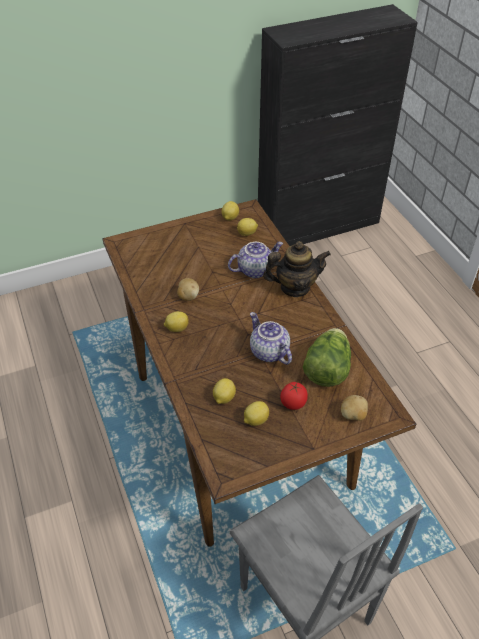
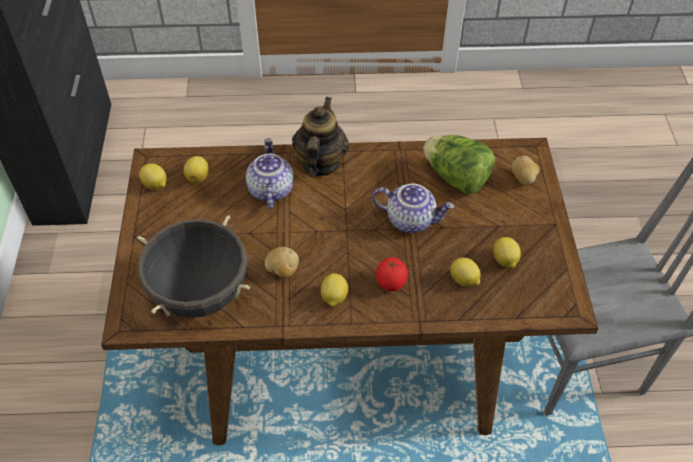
camera: 70 degrees left, 5 degrees up
teapot [250,312,292,365] -> teapot turned 150 degrees counterclockwise [372,184,454,233]
tomato [280,382,308,410] -> tomato moved to [376,257,408,292]
none -> black cooking pot [137,215,250,318]

